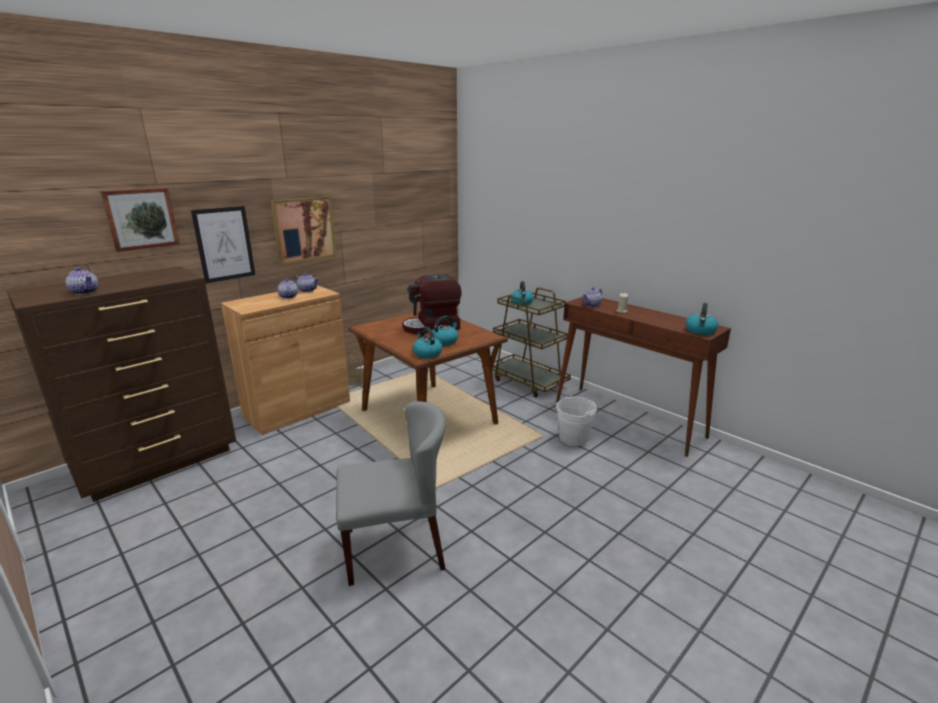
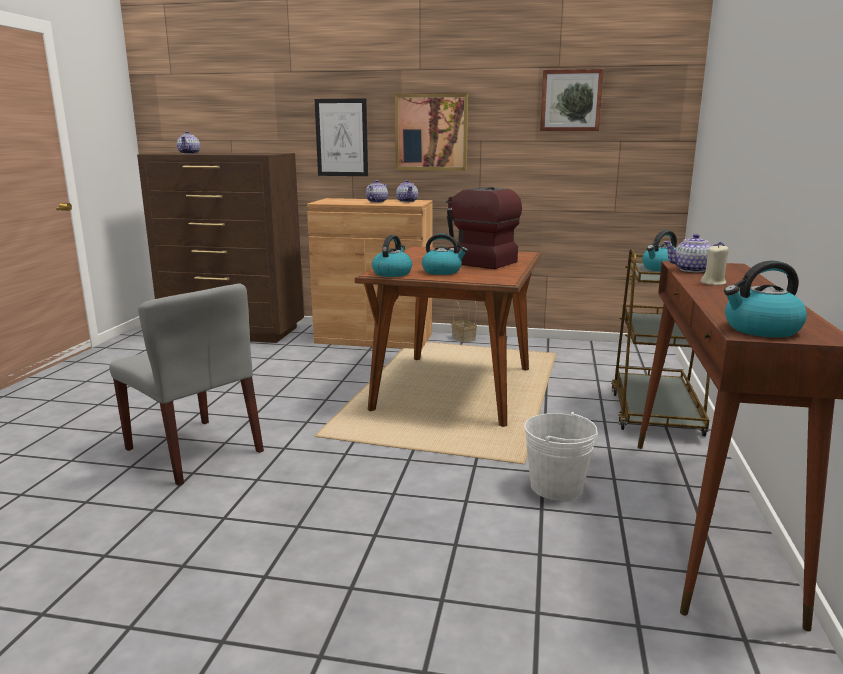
camera: 55 degrees right, 5 degrees down
picture [100,188,180,252] -> picture moved to [540,69,604,131]

